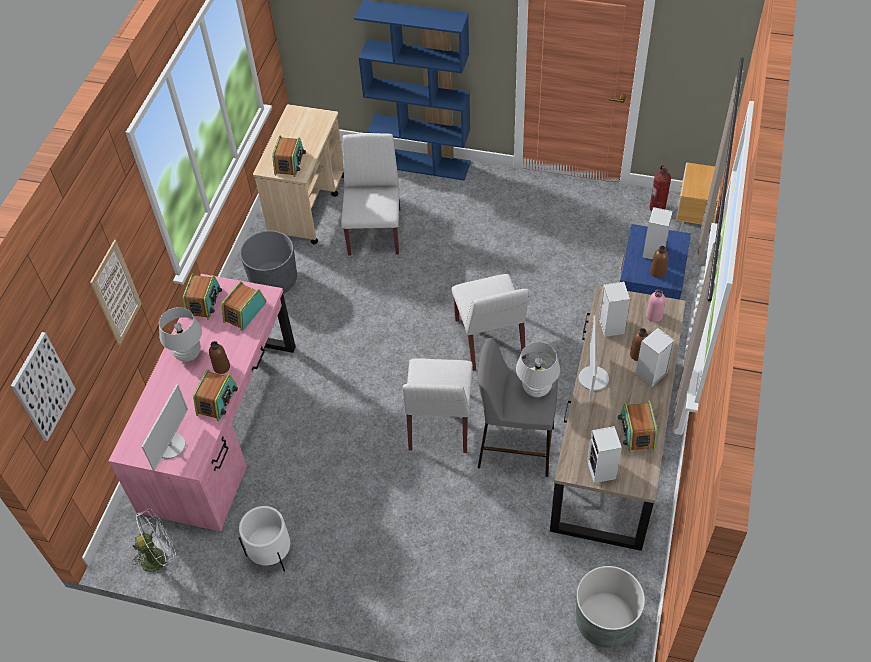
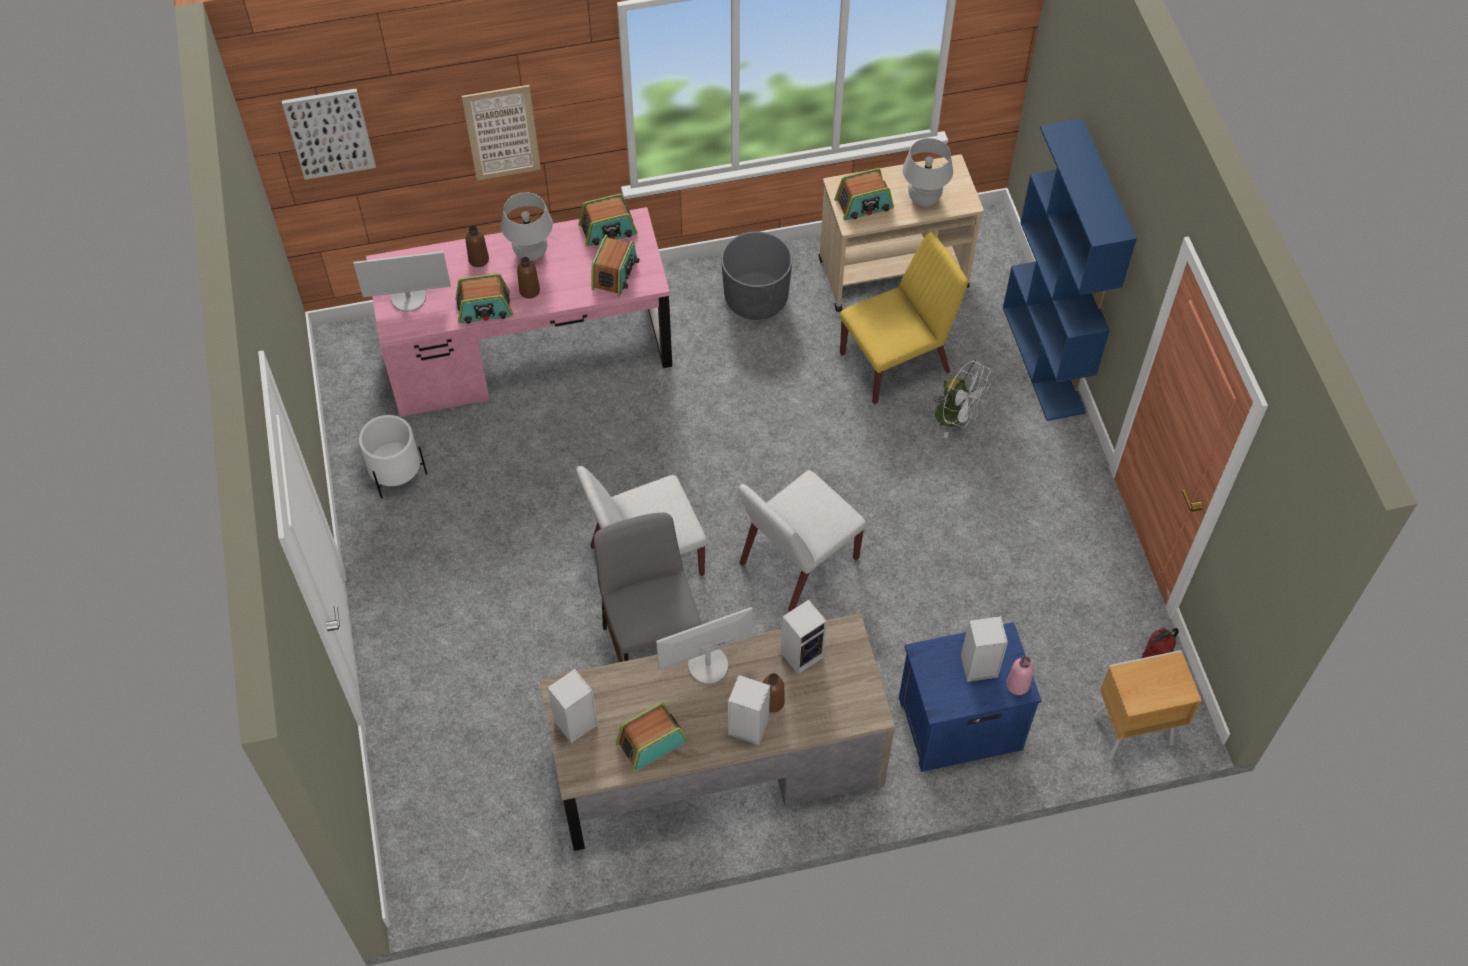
camera: 60 degrees right, 5 degrees up
white fan [132,508,176,576] -> white fan moved to [933,360,991,438]
radio [222,281,266,331] -> radio turned 105 degrees clockwise [591,234,639,297]
white chair [341,133,401,255] -> yellow chair [840,232,968,404]
white table lamp [516,342,560,397] -> white table lamp moved to [902,138,953,206]
grey planter [576,566,645,648] -> none
pink bottle [646,289,665,322] -> pink bottle moved to [1007,656,1034,695]
brown bottle [650,246,669,278] -> brown bottle moved to [466,225,489,267]

